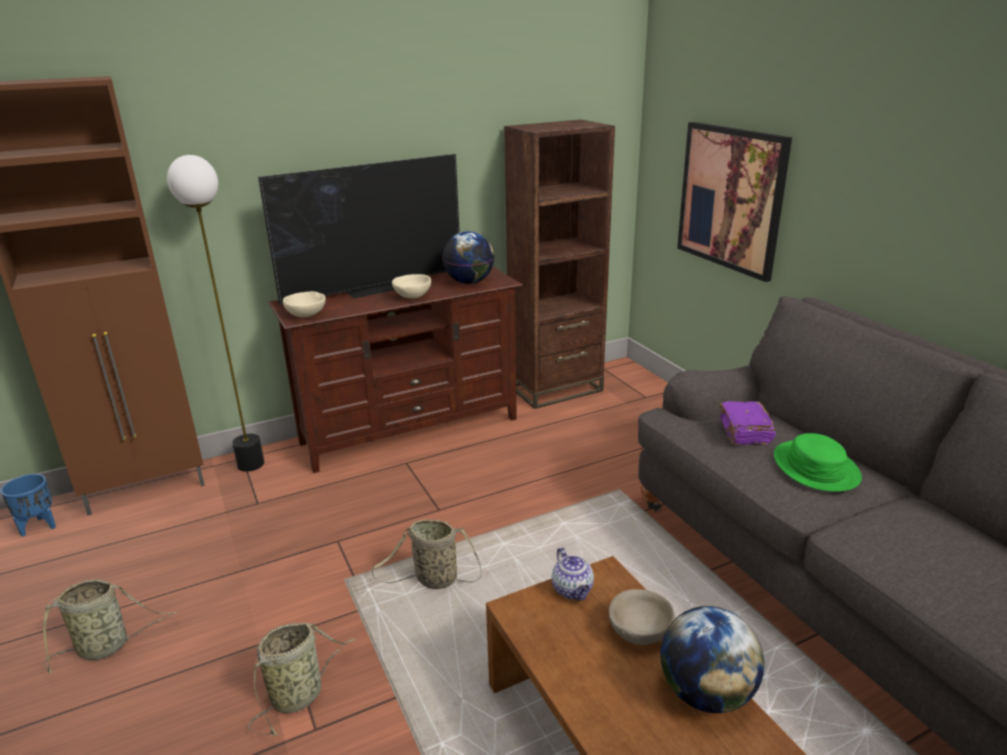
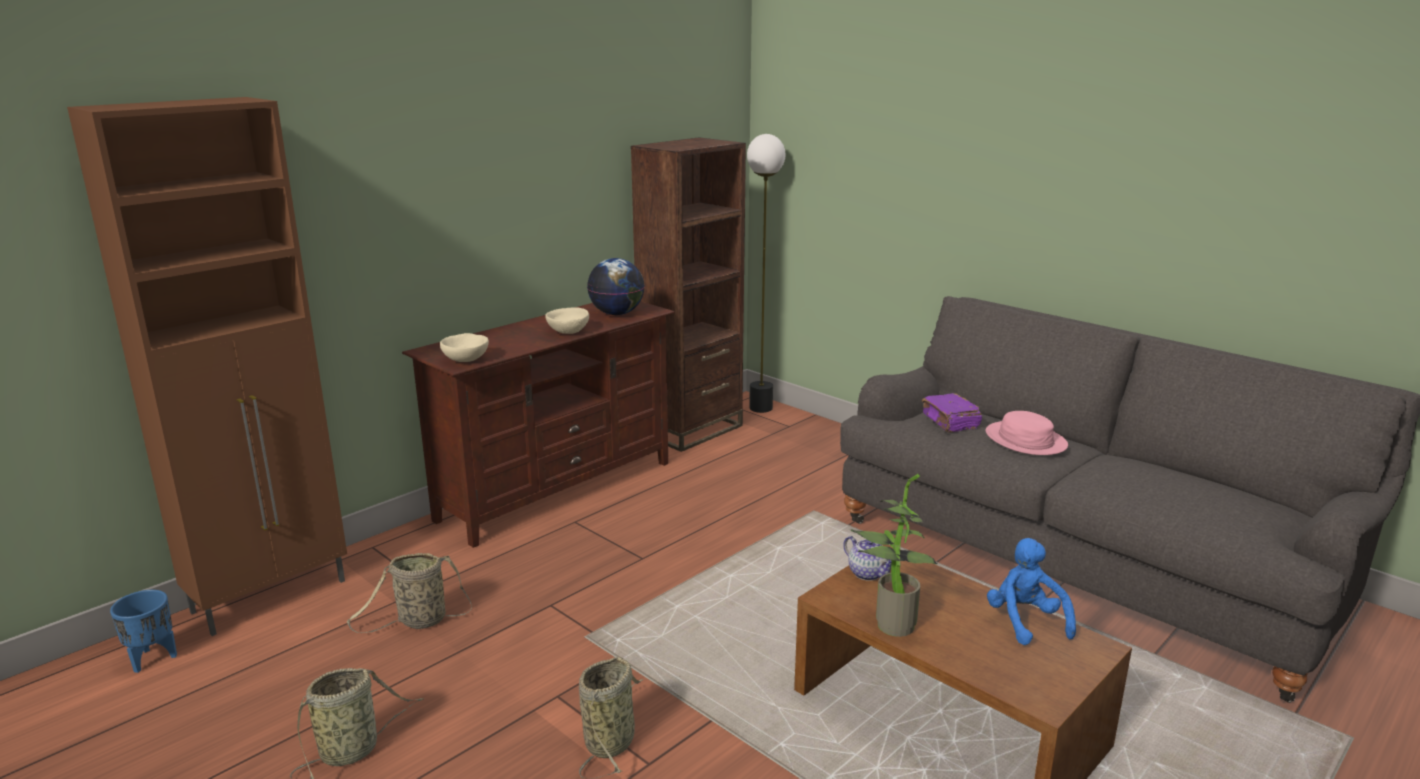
camera: 20 degrees left, 5 degrees down
floor lamp [167,155,264,472] -> floor lamp moved to [747,134,785,413]
television [258,154,460,305] -> none
basket [371,519,482,589] -> basket moved to [347,553,472,633]
beige bowl [609,589,675,645] -> none
globe [660,606,764,713] -> blue plush toy [987,538,1076,645]
picture [677,122,792,282] -> none
green hat [774,433,862,492] -> pink hat [986,411,1068,455]
none -> potted plant [851,474,938,637]

